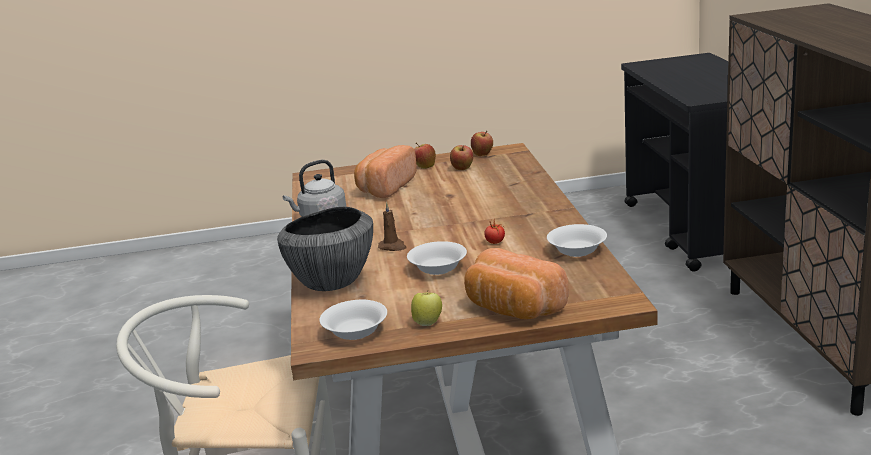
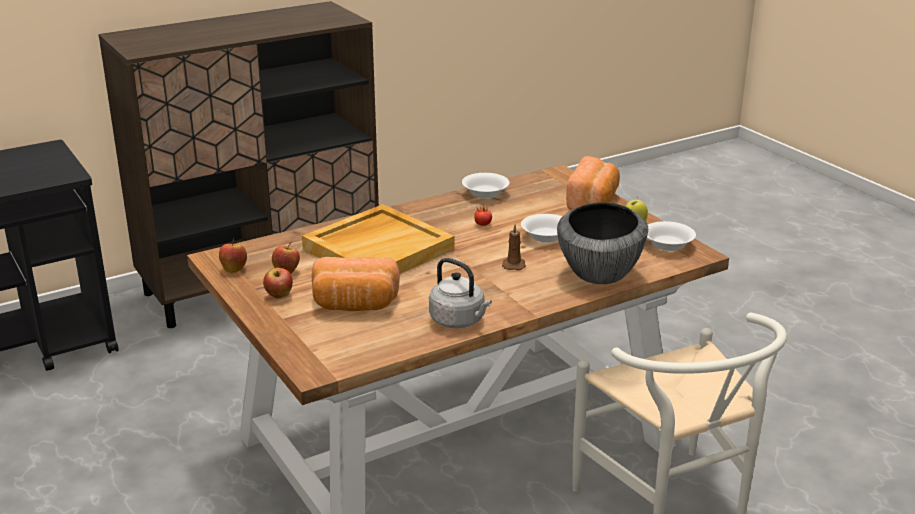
camera: 115 degrees left, 5 degrees up
none -> beige tray [302,204,455,274]

